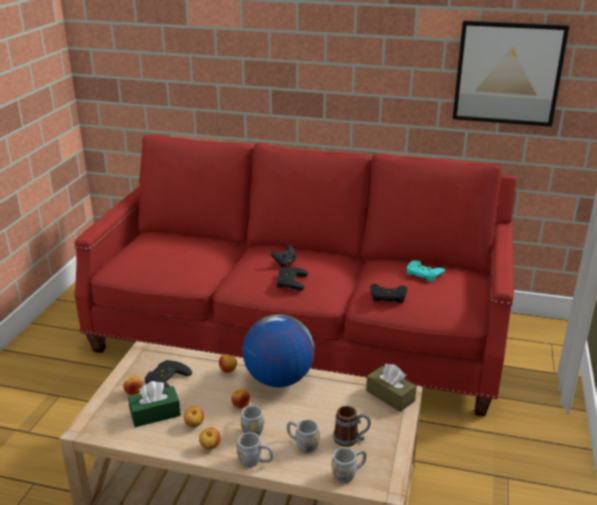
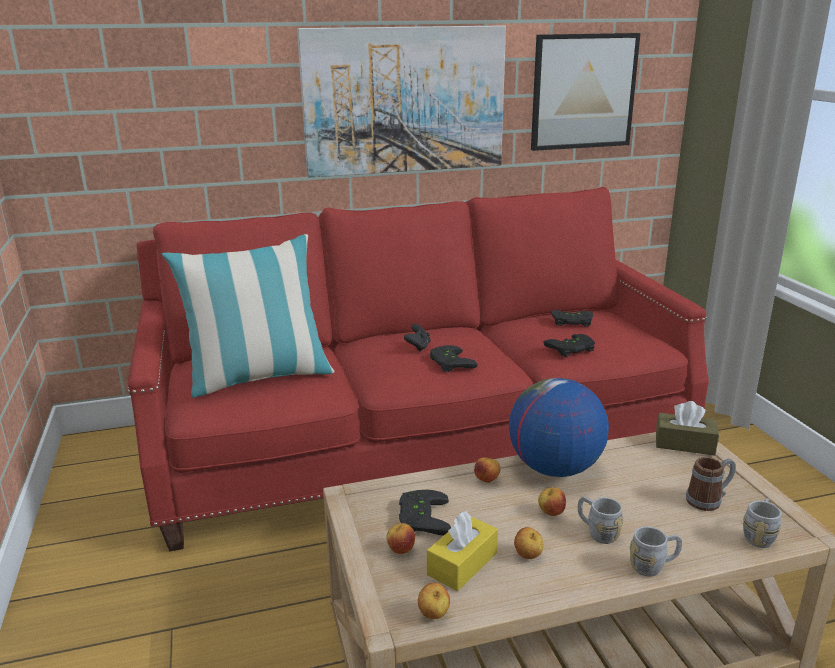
camera: 30 degrees left, 5 degrees down
green tissue box [128,381,181,427] -> yellow tissue box [427,511,498,591]
apple [199,427,220,450] -> apple moved to [418,583,450,619]
grey mug [287,419,320,453] -> none
turquoise game controller [407,260,445,282] -> black game controller [551,310,593,327]
none -> pillow [162,234,335,398]
none -> picture [297,25,506,178]

